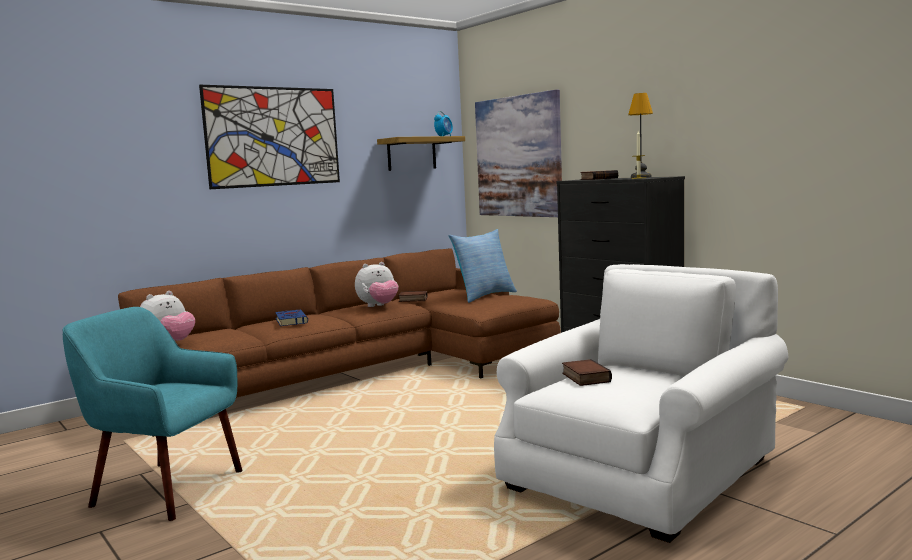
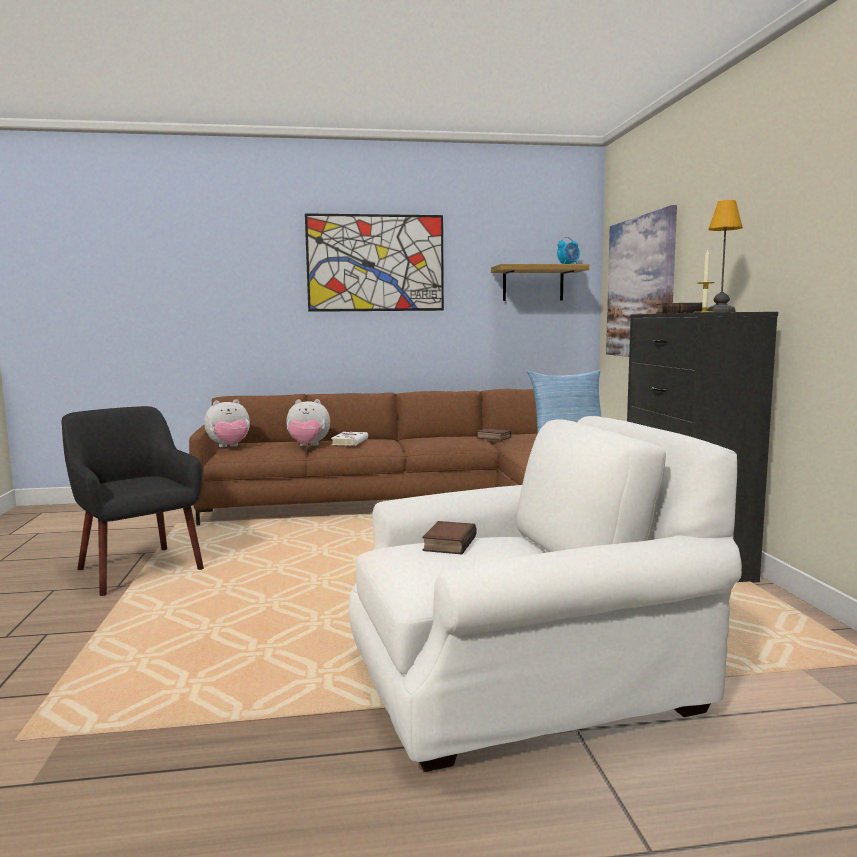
camera: 30 degrees right, 0 degrees up
turquoise armchair [63,307,242,521] -> black armchair [62,406,204,596]
blue book [275,309,308,326] -> white book [331,432,368,446]
plush toy [355,262,398,307] -> plush toy moved to [286,399,330,446]

